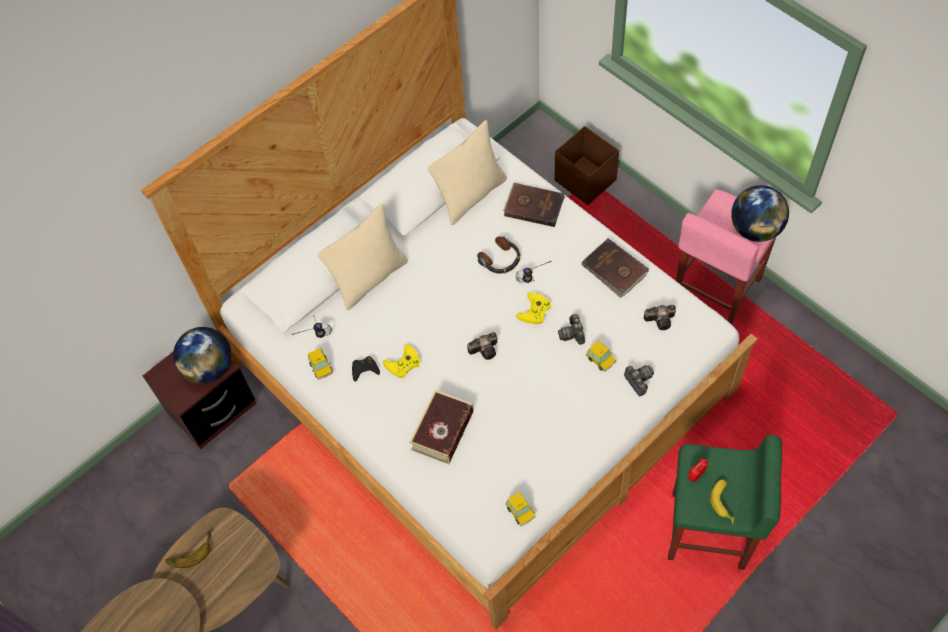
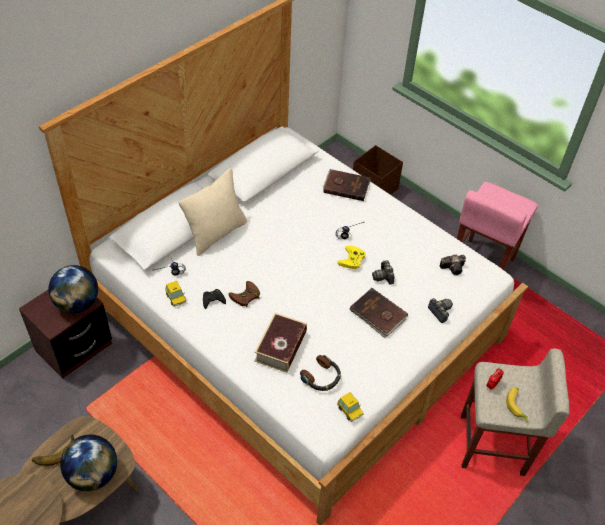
camera: 10 degrees left, 10 degrees down
yellow game controller [383,344,420,378] -> brown game controller [229,281,260,307]
beige pillow [428,120,507,225] -> none
camera [467,332,498,360] -> none
headphones [477,236,520,274] -> headphones moved to [300,355,341,391]
brown book [581,238,649,298] -> brown book moved to [349,288,408,338]
toy car [586,340,616,372] -> none
green stool [668,435,782,570] -> beige stool [461,349,569,476]
globe [731,185,789,242] -> globe moved to [60,435,117,491]

